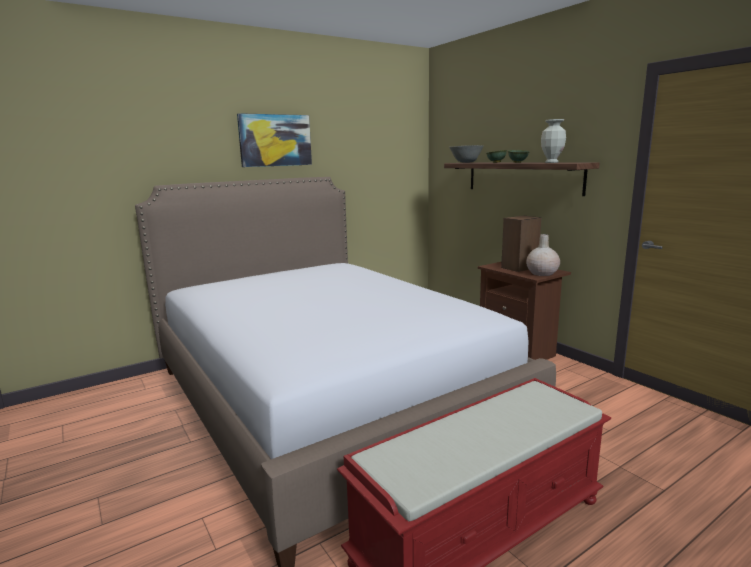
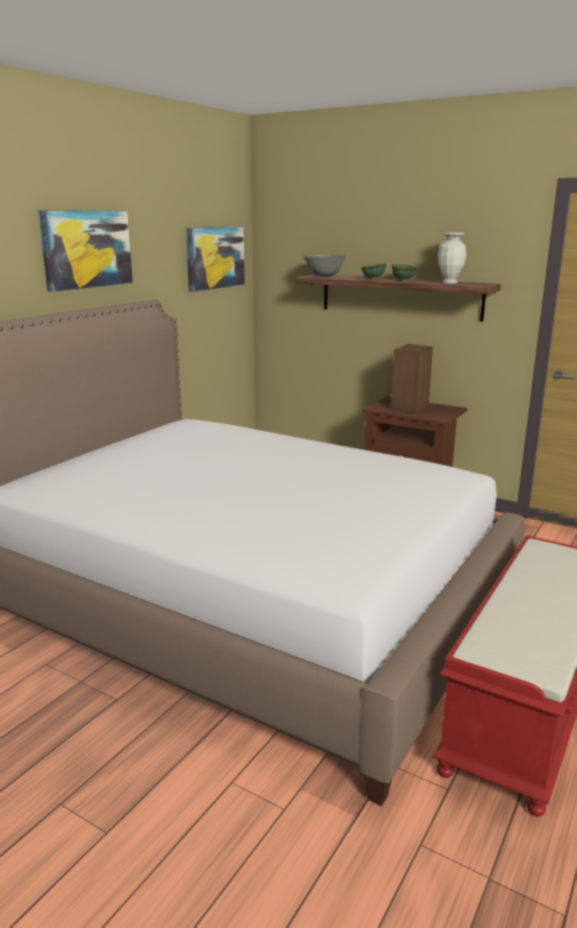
camera: 25 degrees left, 5 degrees up
beige vase [526,234,560,276] -> none
none -> picture [186,227,245,292]

